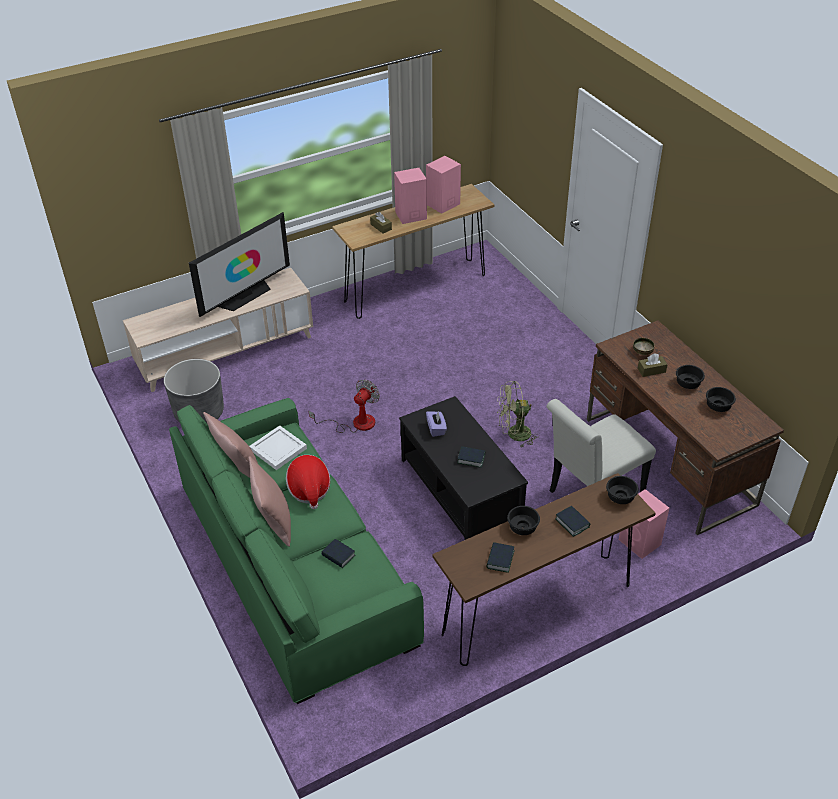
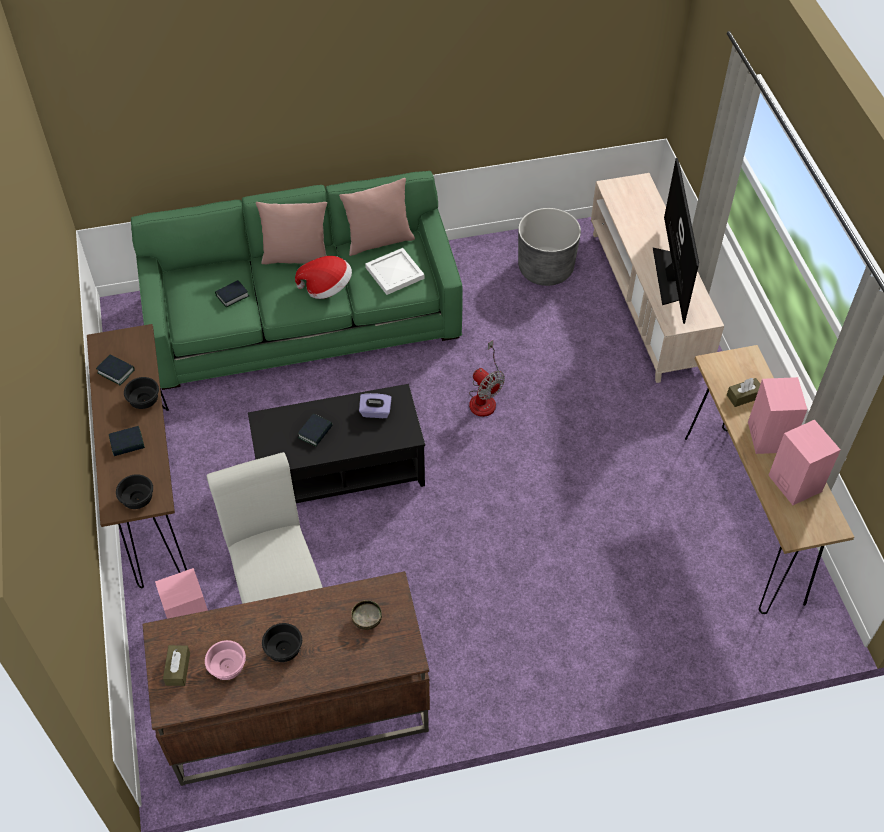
camera: 105 degrees right, 10 degrees up
television [189,212,290,317] -> television turned 150 degrees counterclockwise [653,158,699,324]
green fan [497,381,539,447] -> none
brown tissue box [638,353,668,377] -> brown tissue box moved to [163,645,190,686]
black bowl [706,387,736,412] -> pink bowl [205,640,246,680]

